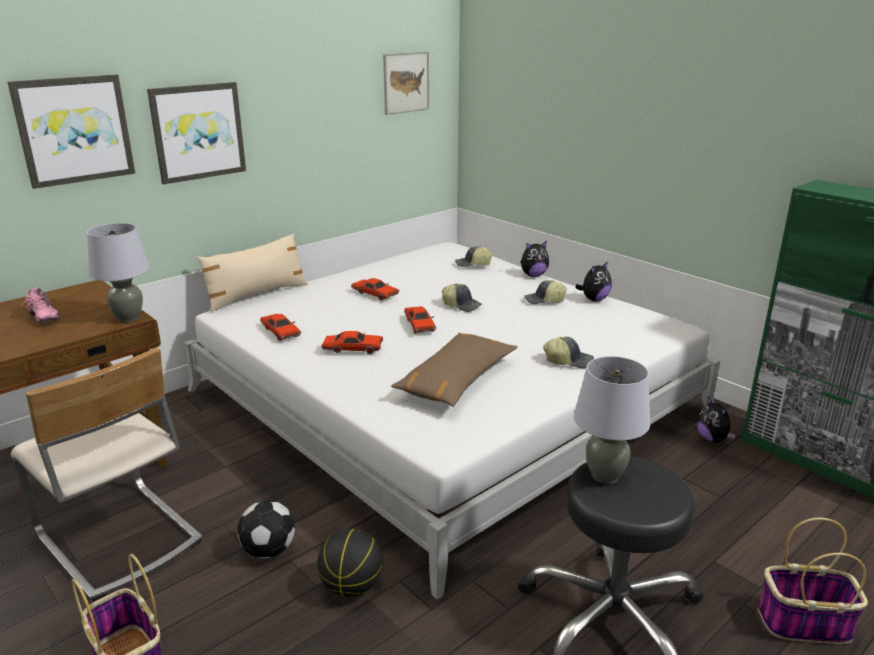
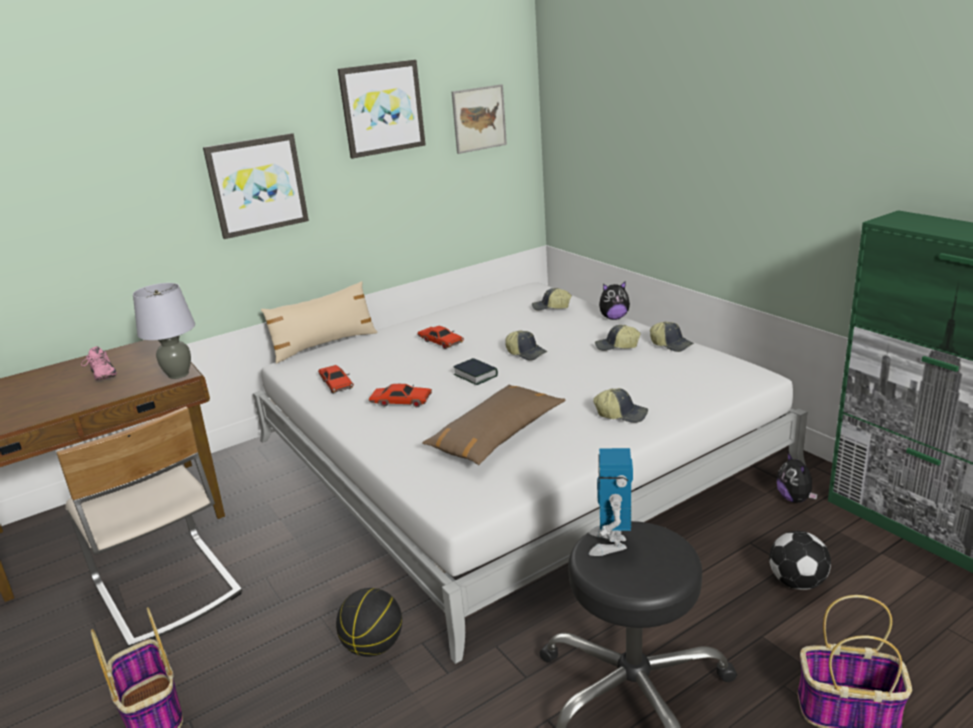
camera: 10 degrees right, 0 degrees up
picture [8,74,135,189] -> picture moved to [338,60,426,159]
football [237,500,295,558] -> football moved to [769,531,831,590]
red toy car [404,306,436,333] -> book [453,358,498,385]
grey table lamp [574,356,650,484] -> toy robot [589,448,633,556]
plush toy [576,261,612,301] -> cap [650,322,694,352]

